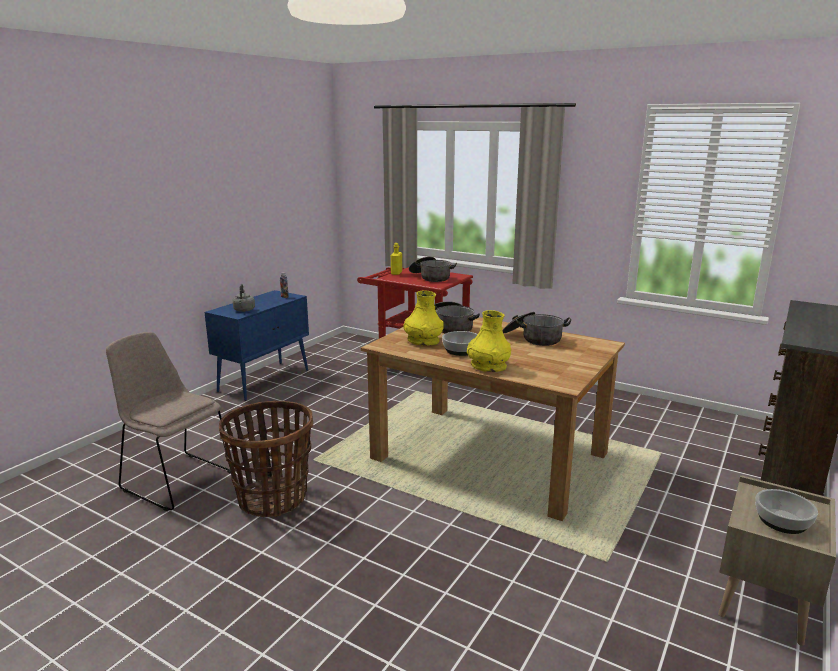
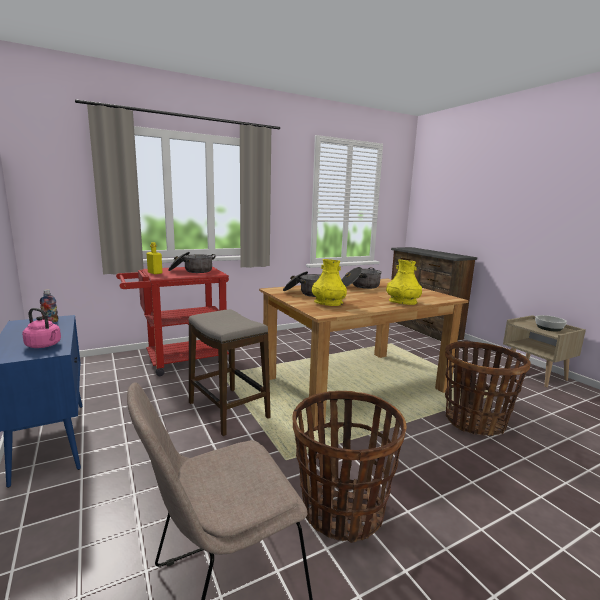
camera: 60 degrees left, 5 degrees down
grey kettle [233,284,255,312] -> pink kettle [22,308,61,348]
bowl [442,331,478,356] -> none
none -> stool [189,309,271,436]
none -> basket [445,341,531,436]

